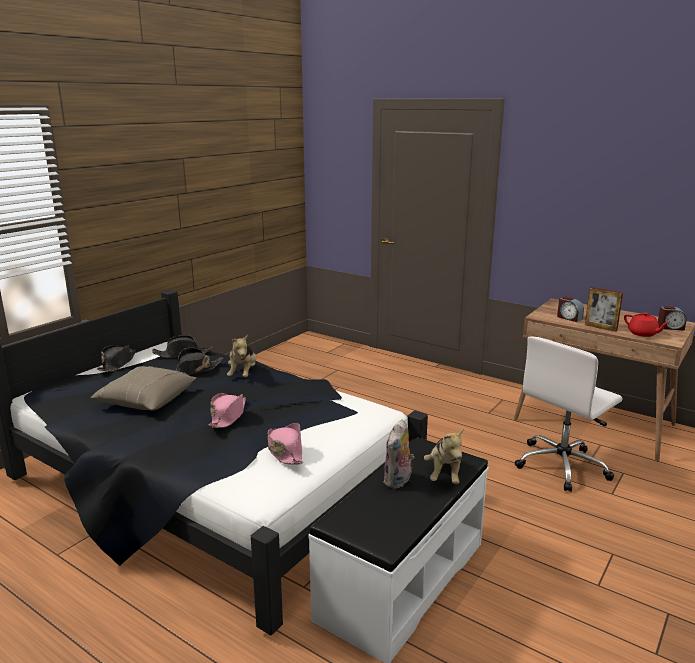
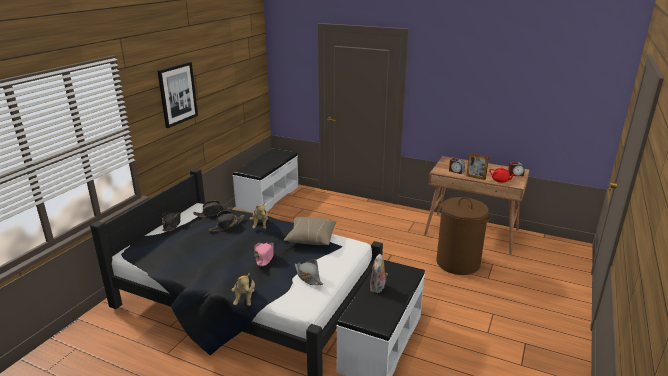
camera: 10 degrees left, 5 degrees up
beige pillow [90,366,196,411] -> beige pillow moved to [284,217,336,245]
pink hat [268,423,303,465] -> grey hat [295,259,324,285]
plush toy [424,429,464,484] -> plush toy moved to [232,273,255,306]
white office chair [514,336,622,492] -> brown laundry basket [436,197,492,275]
none -> picture [158,62,198,128]
none -> white bench [233,149,298,213]

